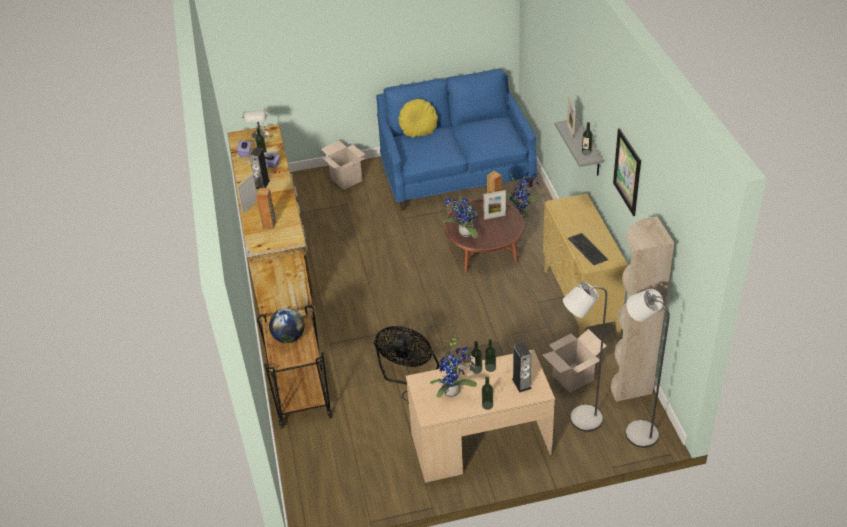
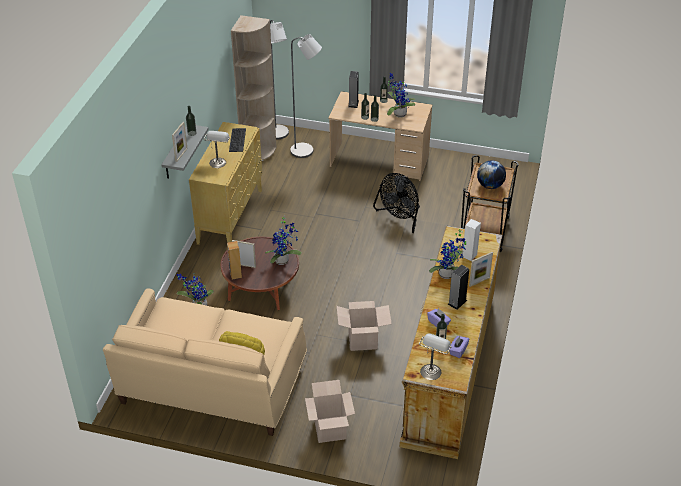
camera: 155 degrees left, 0 degrees up
brown speaker [256,188,276,229] -> white speaker [462,219,481,261]
blue sofa [376,69,537,210] -> beige sofa [103,289,307,436]
cardboard box [542,329,606,393] -> cardboard box moved to [336,301,392,351]
picture [613,128,641,216] -> none
none -> white table lamp [204,131,230,168]
none -> potted plant [429,228,466,279]

